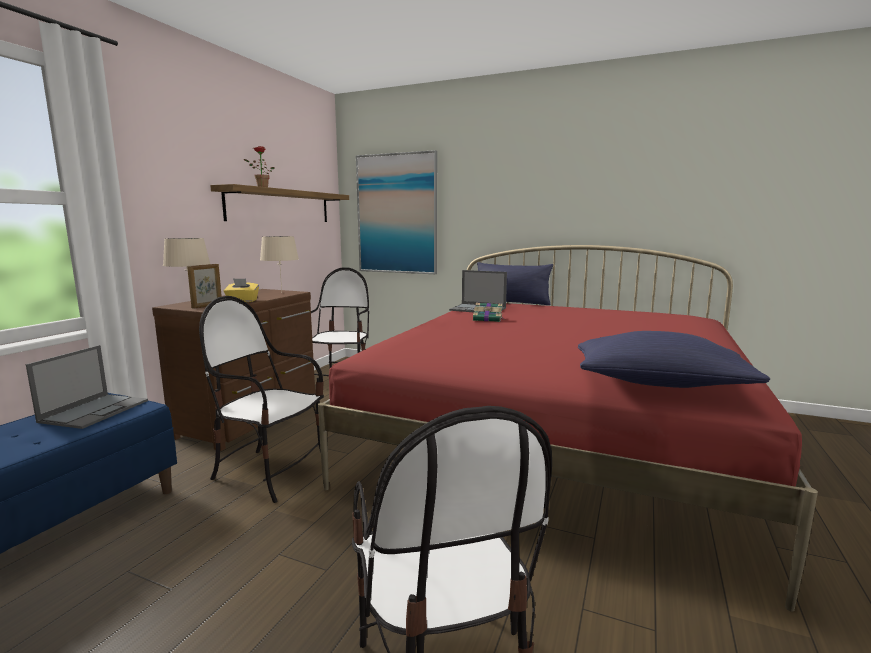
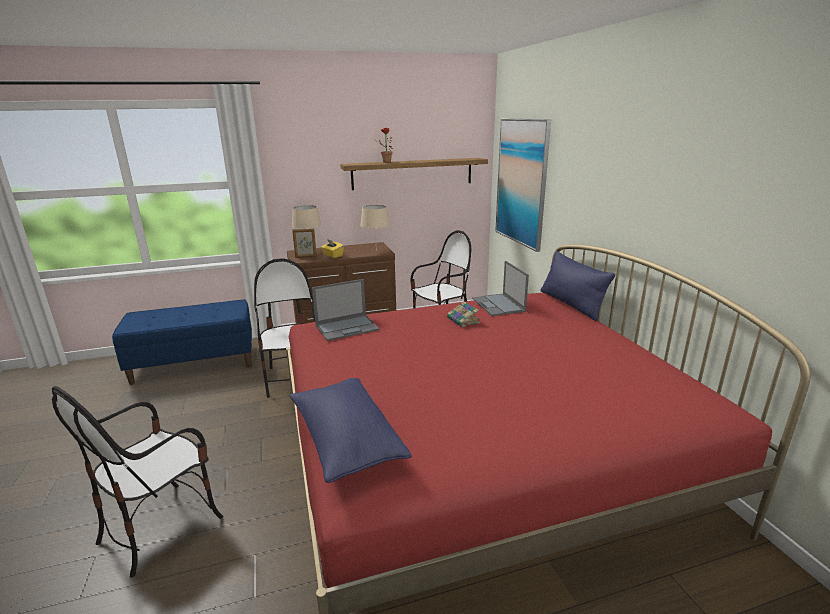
camera: 50 degrees right, 10 degrees up
laptop [26,345,148,429] -> laptop moved to [312,279,380,341]

